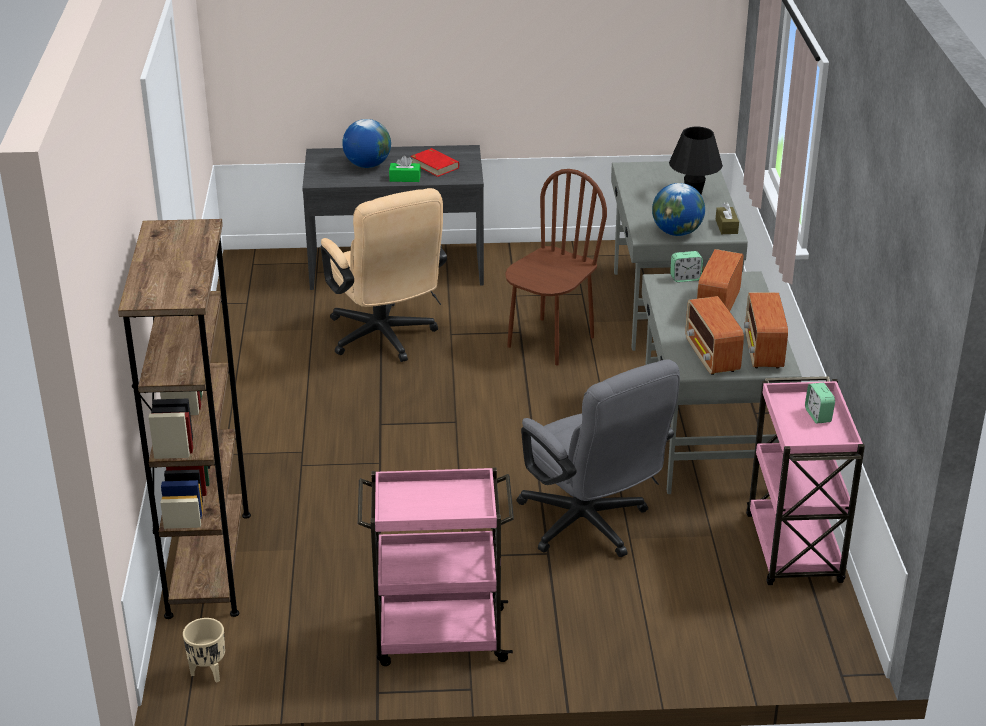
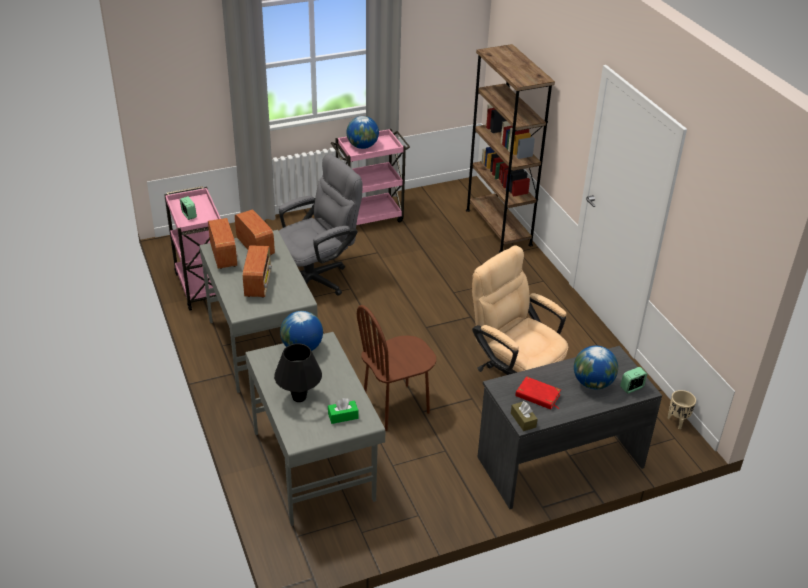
camera: 160 degrees right, 5 degrees up
beige planter [183,618,225,683] -> beige planter moved to [667,390,696,429]
green tissue box [389,156,421,182] -> green tissue box moved to [328,398,358,424]
brown chair [505,169,607,365] -> brown chair turned 45 degrees clockwise [357,305,436,431]
grey office chair [516,359,680,557] -> grey office chair turned 105 degrees clockwise [279,154,363,296]
alarm clock [670,251,703,282] -> alarm clock moved to [620,367,647,393]
brown tissue box [716,202,739,234] -> brown tissue box moved to [511,401,538,431]
none -> globe [346,116,379,149]

